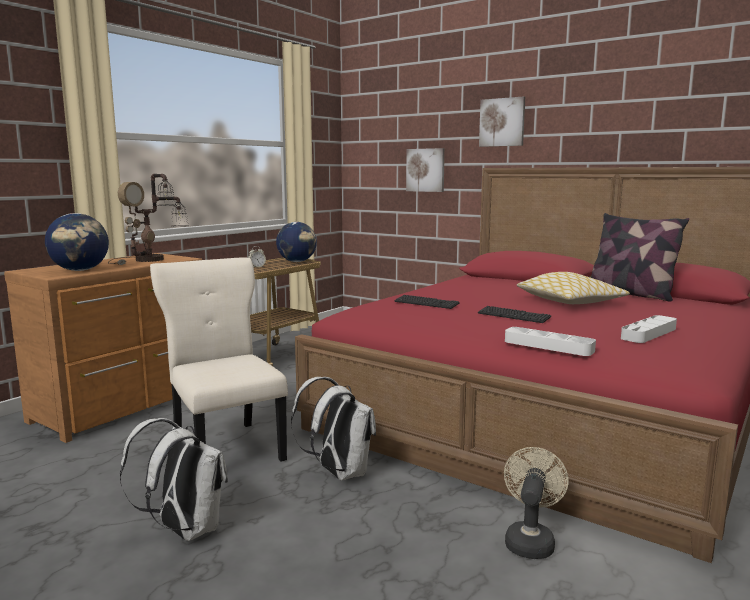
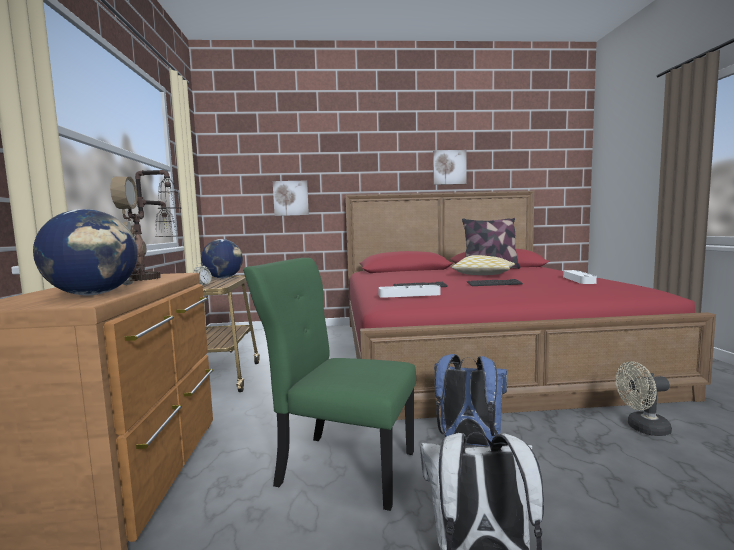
camera: 40 degrees left, 5 degrees down
beige chair [150,257,288,461] -> green chair [243,258,416,511]
white backpack [291,377,376,481] -> blue backpack [434,354,507,446]
picture [479,96,525,147] -> picture moved to [433,150,467,185]
beige fan [504,447,569,559] -> beige fan turned 75 degrees counterclockwise [615,361,672,436]
white tray [505,327,596,356] -> white tray moved to [378,285,440,298]

